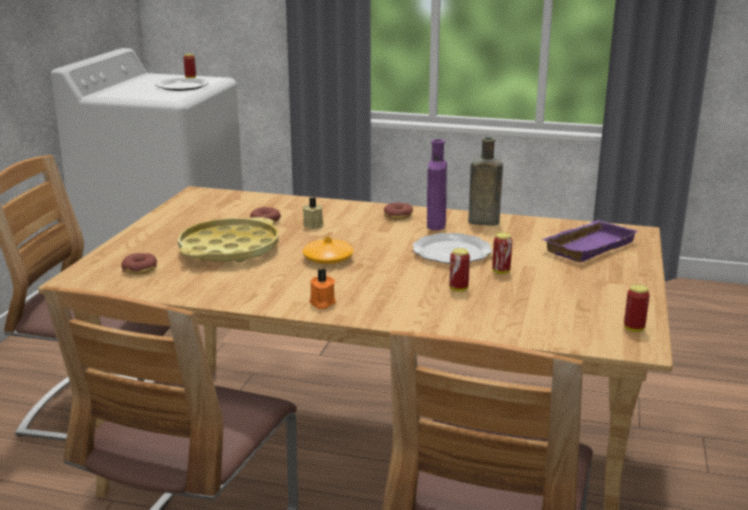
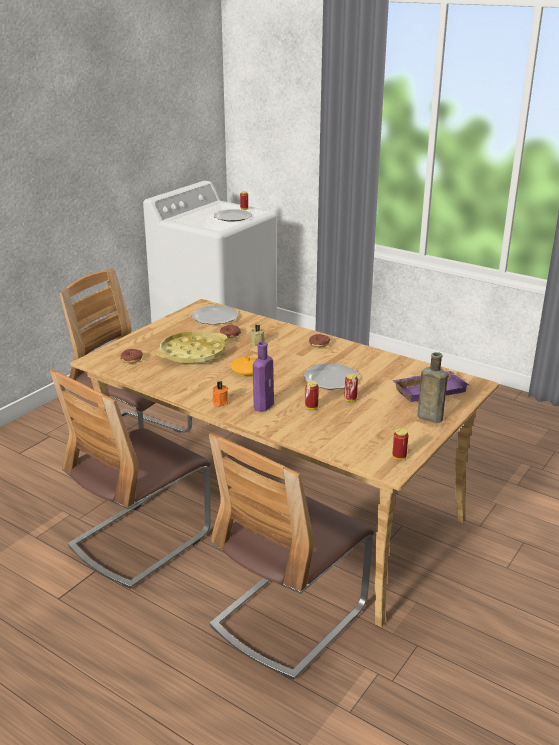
camera: 20 degrees right, 5 degrees up
purple bottle [427,139,447,230] -> purple bottle moved to [253,342,274,412]
brown bottle [468,137,503,226] -> brown bottle moved to [417,352,448,423]
none -> plate [191,305,239,325]

